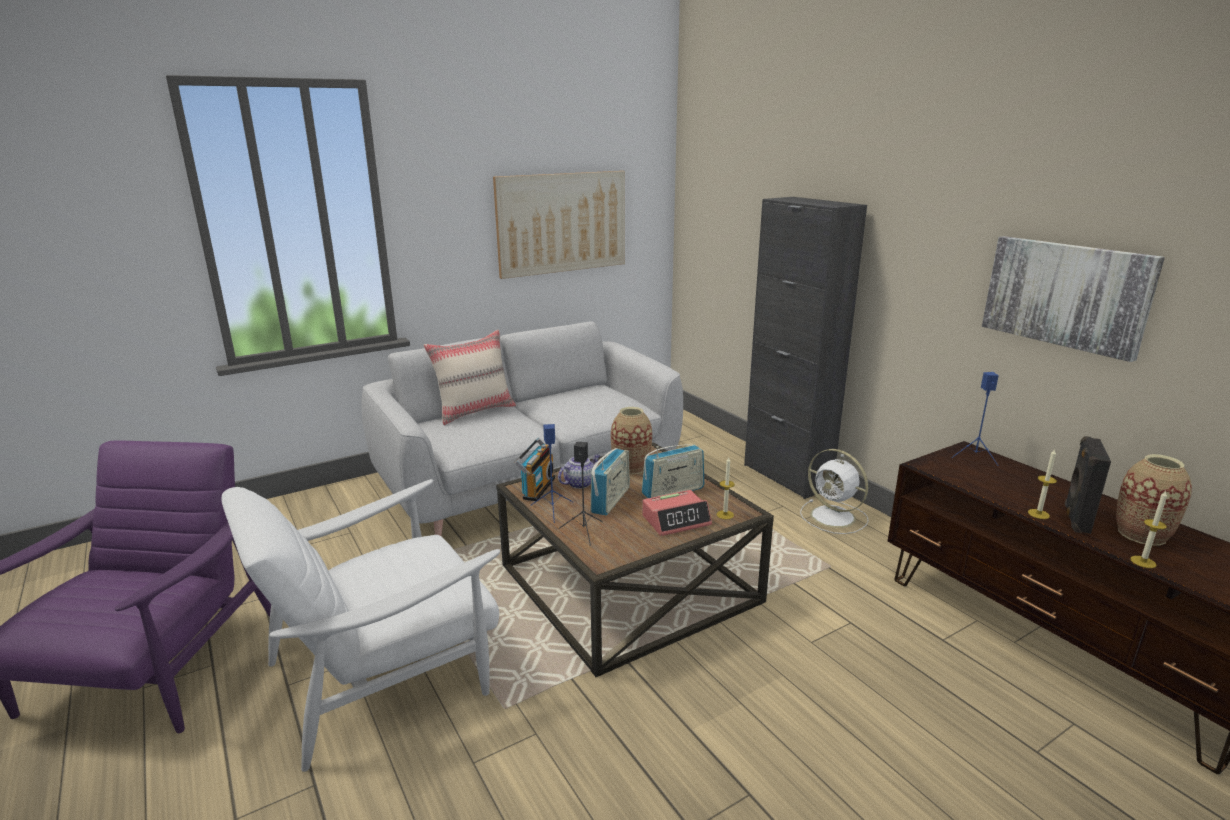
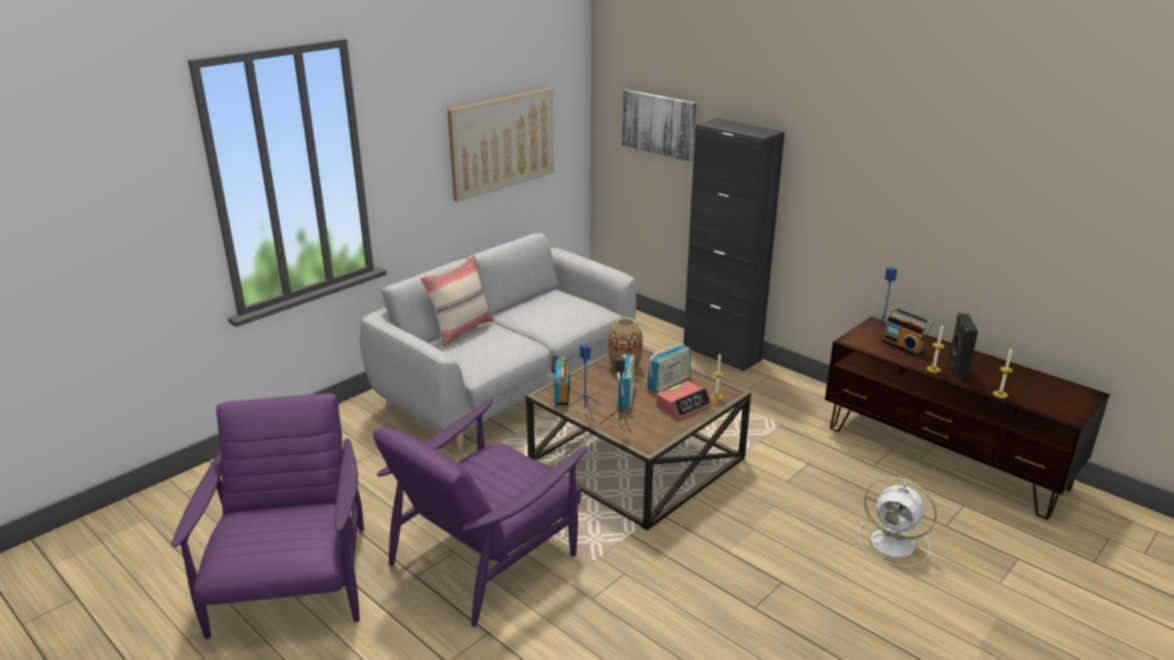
camera: 15 degrees left, 5 degrees up
white armchair [221,479,501,772] -> purple armchair [373,399,588,627]
teapot [558,454,600,489] -> none
white fan [800,449,869,534] -> white fan moved to [858,477,937,567]
picture [982,236,1165,362] -> picture moved to [622,90,696,162]
vase [1116,454,1192,546] -> none
none -> radio [881,307,933,357]

